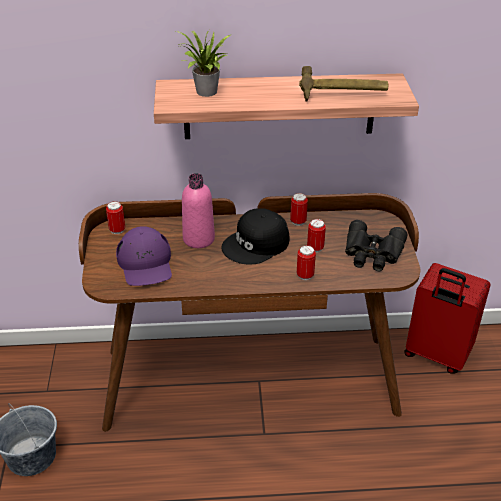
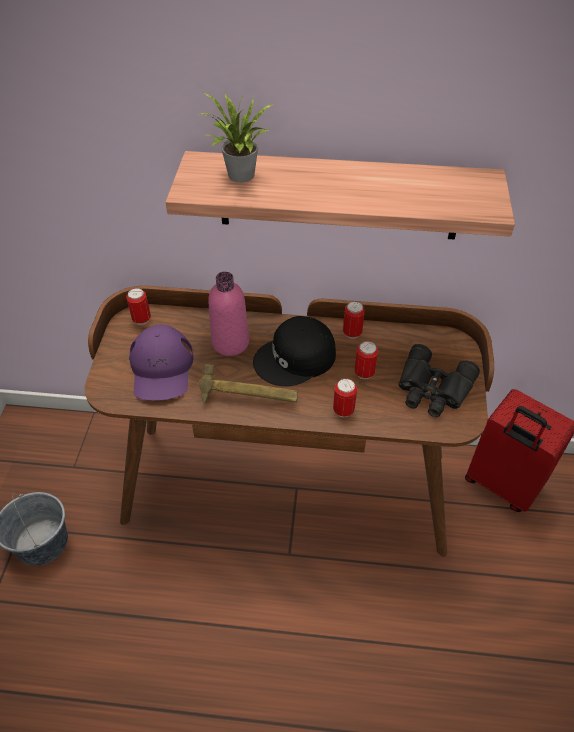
camera: 10 degrees right, 10 degrees up
hammer [299,66,388,102] -> hammer moved to [198,364,298,404]

